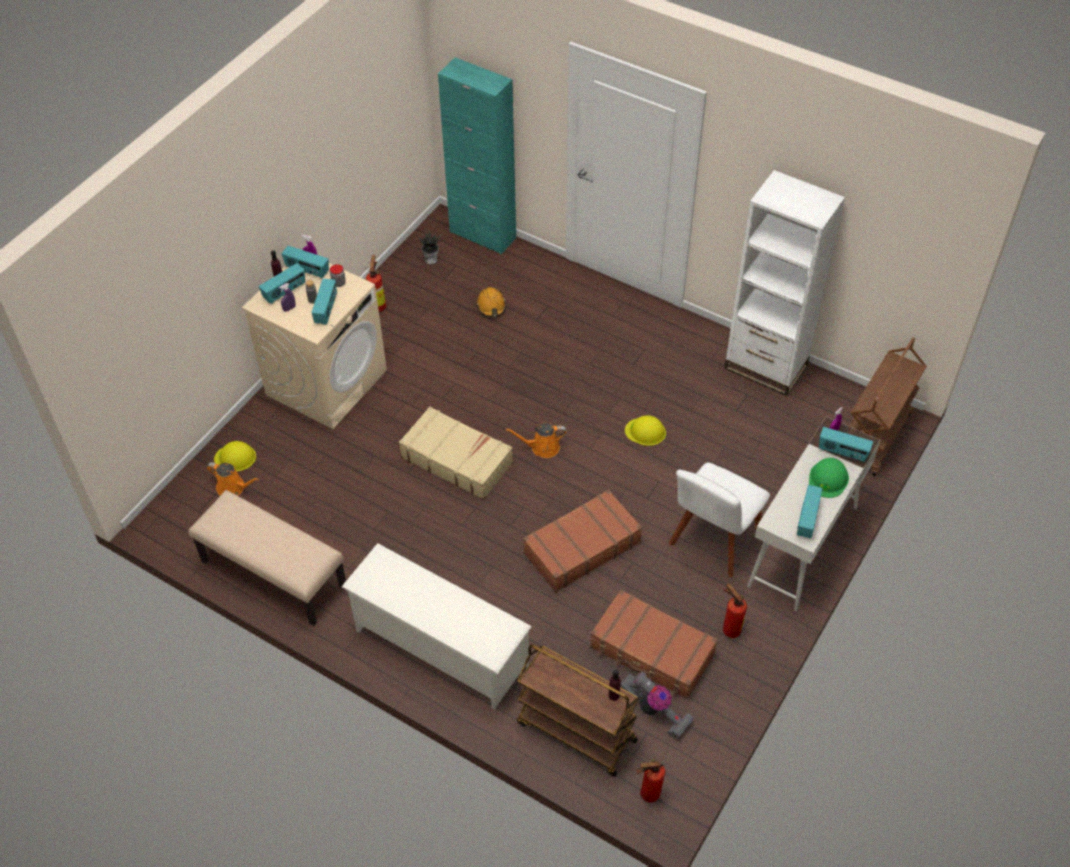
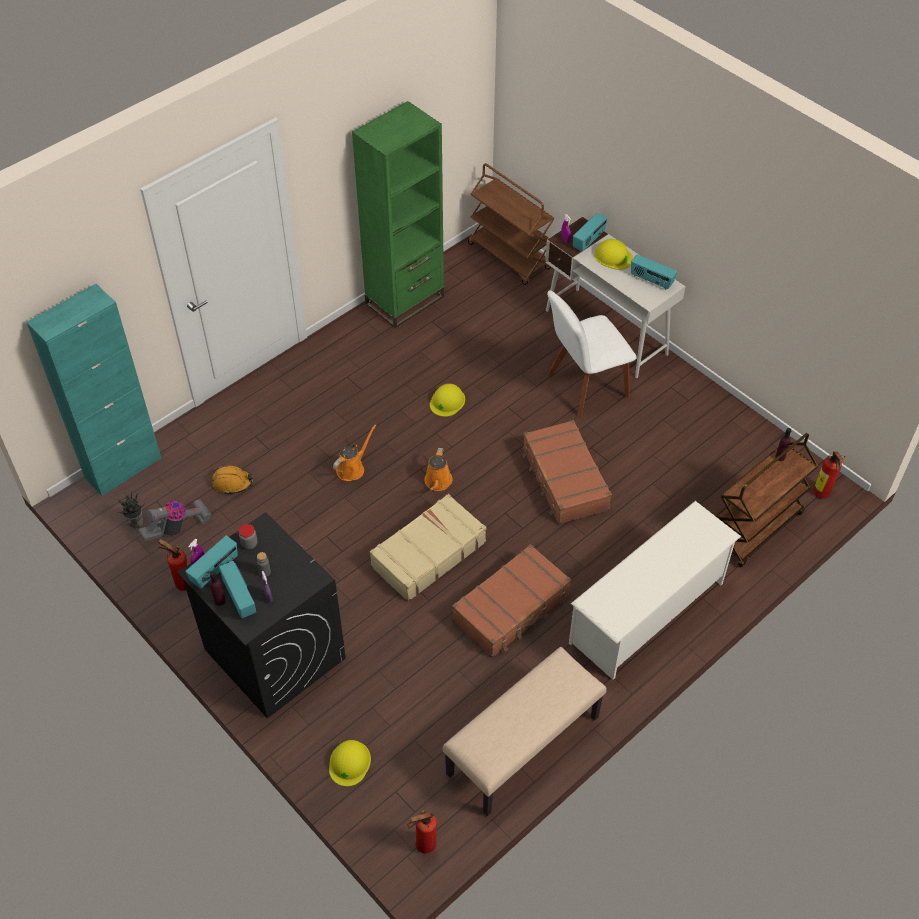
camera: 75 degrees left, 0 degrees up
orange watering can [207,462,259,496] -> orange watering can moved to [333,425,376,481]
beige washing machine [242,263,387,429] -> black washing machine [177,512,346,719]
radio [312,278,337,325] -> none
brown suitcase [590,589,718,699] -> brown suitcase moved to [452,544,571,658]
vacuum cleaner [620,671,694,739] -> vacuum cleaner moved to [138,499,212,541]
white chair [669,463,770,577] -> white chair turned 105 degrees clockwise [547,290,637,418]
fire extinguisher [723,583,747,638] -> fire extinguisher moved to [407,810,437,854]
white bookcase [724,170,845,396] -> green bookcase [352,101,444,328]
green hard hat [809,458,849,498] -> yellow hard hat [594,239,633,270]

